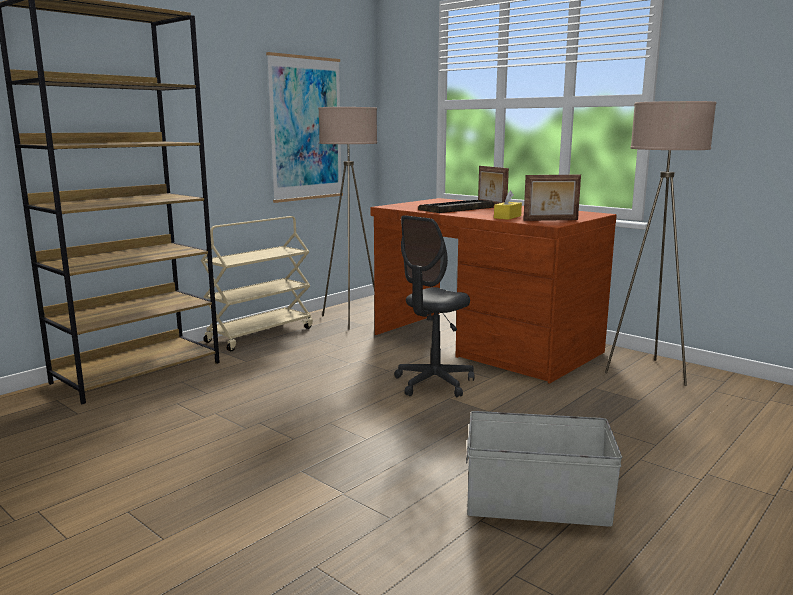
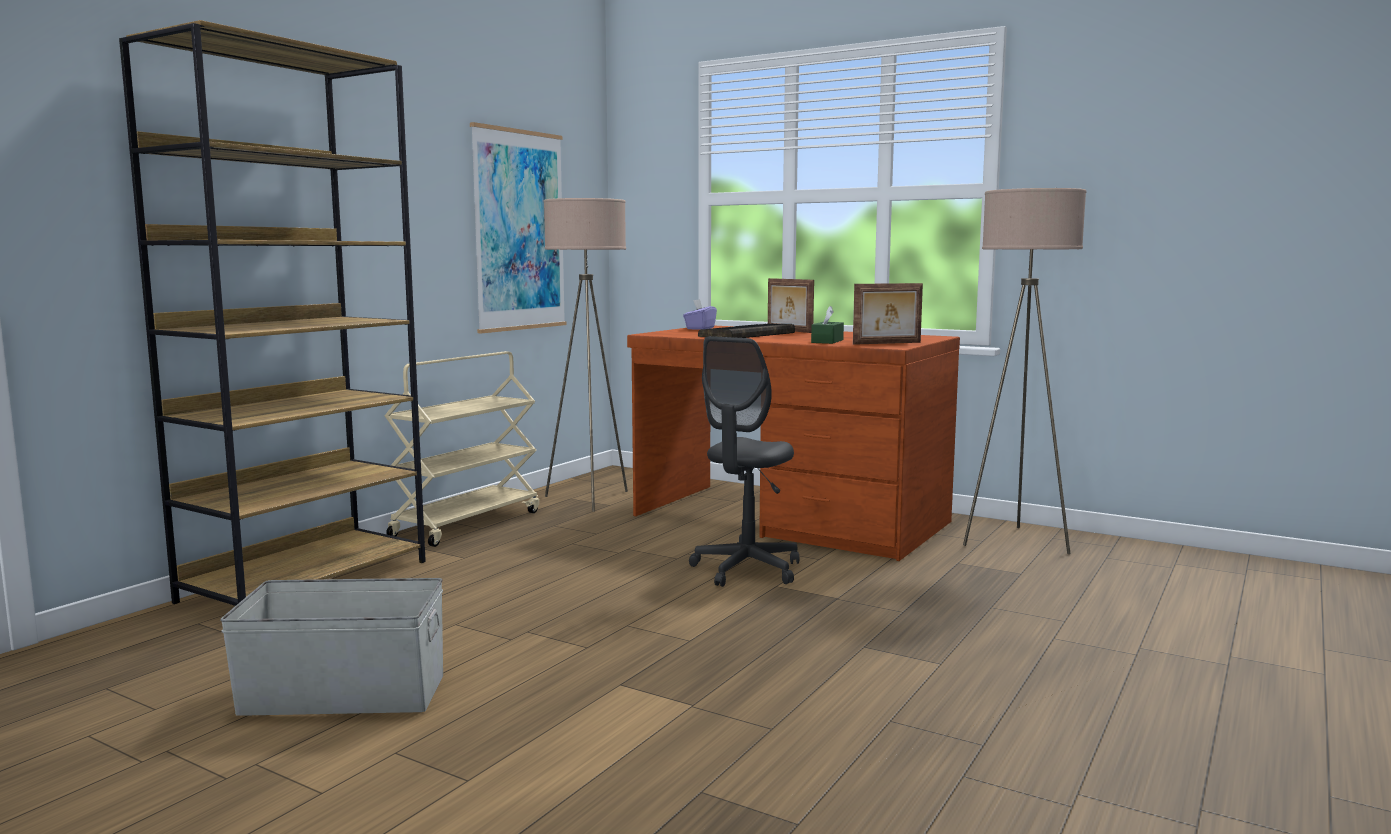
camera: 10 degrees left, 5 degrees down
grey storage box [466,411,622,527] -> grey storage box moved to [220,578,443,716]
yellow tissue box [494,191,522,220] -> green tissue box [811,306,844,344]
none -> purple tissue box [683,299,717,330]

